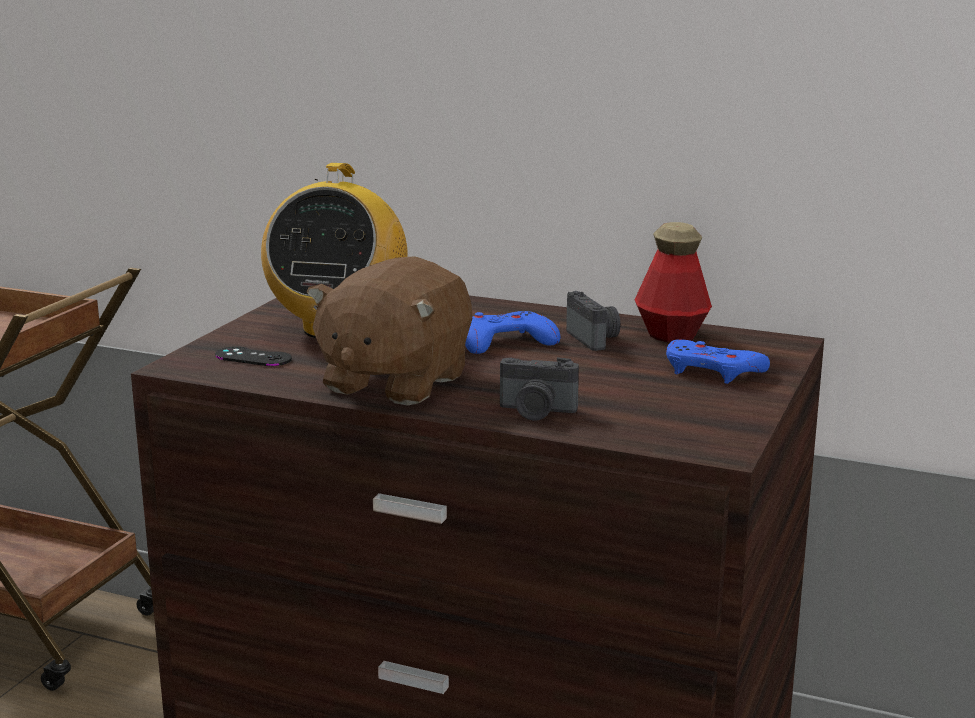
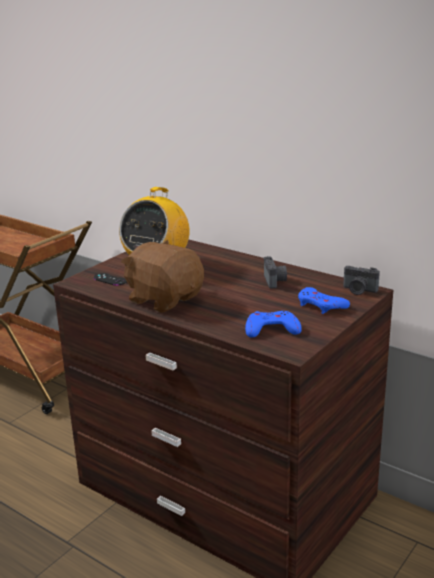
camera: 15 degrees right, 5 degrees up
brown plush toy [307,256,472,406] -> brown plush toy turned 90 degrees clockwise [121,240,204,313]
blue game controller [465,311,560,354] -> blue game controller moved to [245,311,302,337]
camera [500,357,579,421] -> camera moved to [343,266,380,295]
bottle [635,222,712,343] -> none

